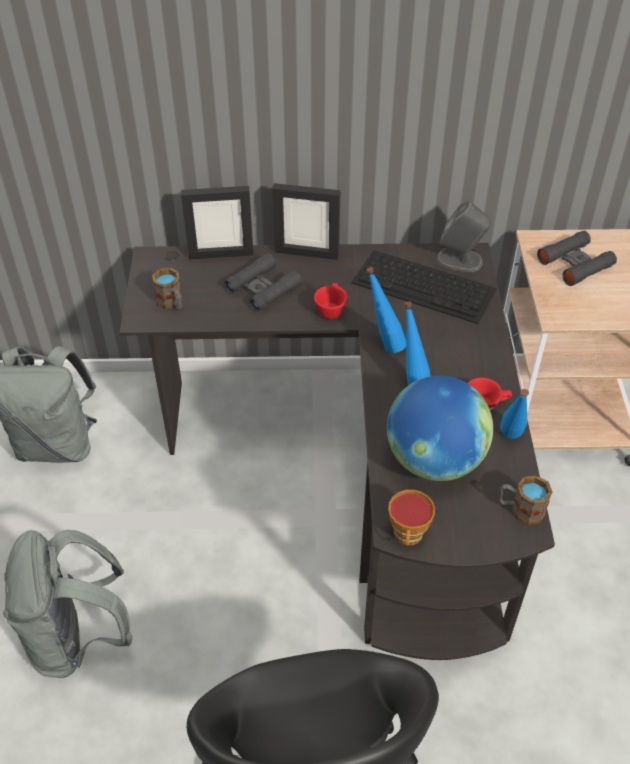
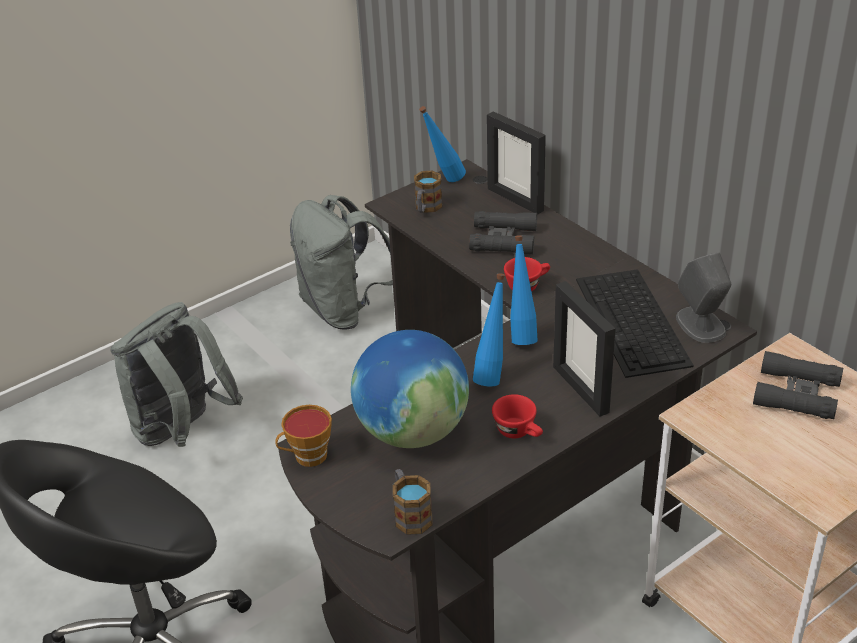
camera: 55 degrees right, 10 degrees down
picture frame [272,183,341,260] -> picture frame moved to [553,281,616,417]
blue bottle [500,389,529,439] -> blue bottle moved to [419,106,466,182]

